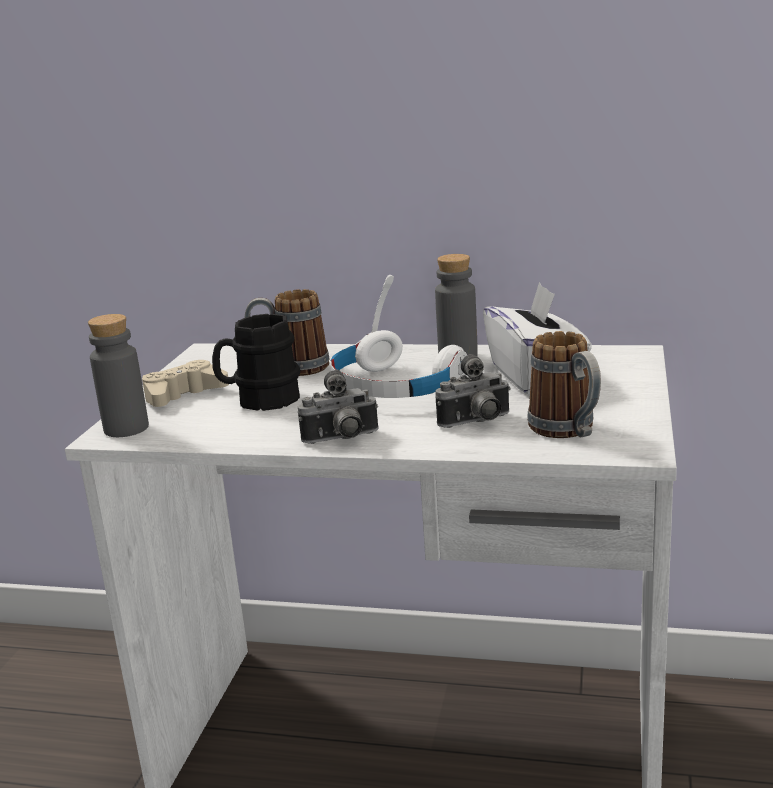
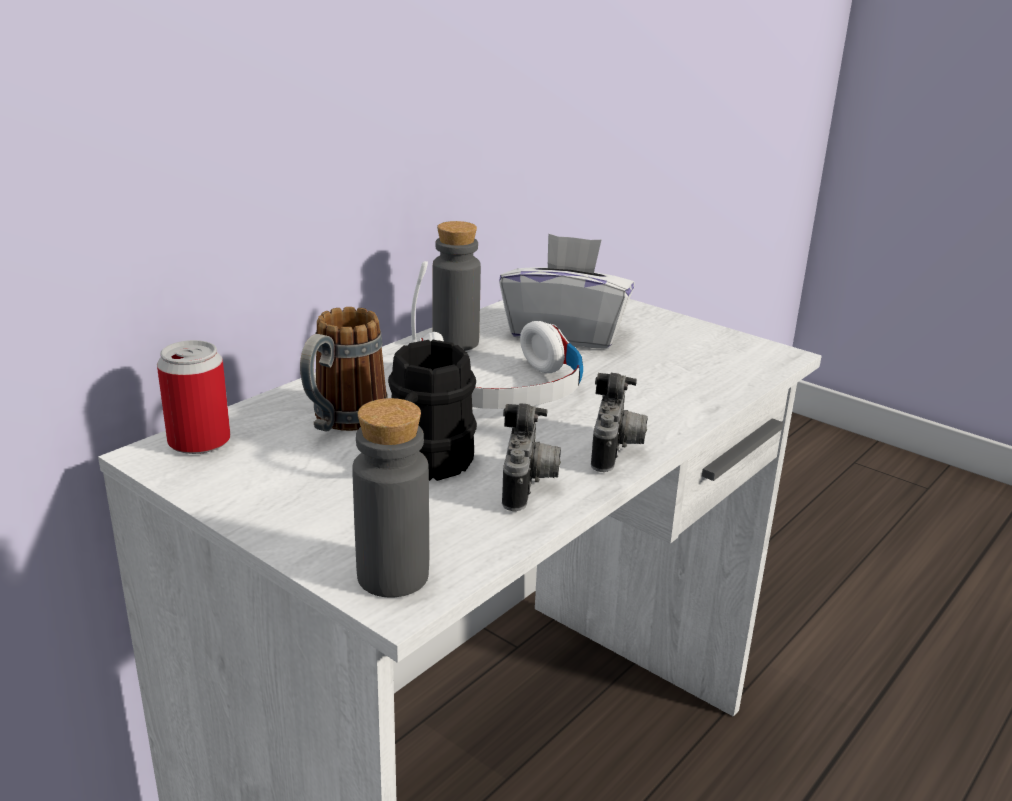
camera: 65 degrees left, 5 degrees up
beige game controller [142,360,229,407] -> none
camera [435,354,511,428] -> camera moved to [502,403,561,511]
mug [527,331,601,438] -> none
none -> can [157,340,230,454]

